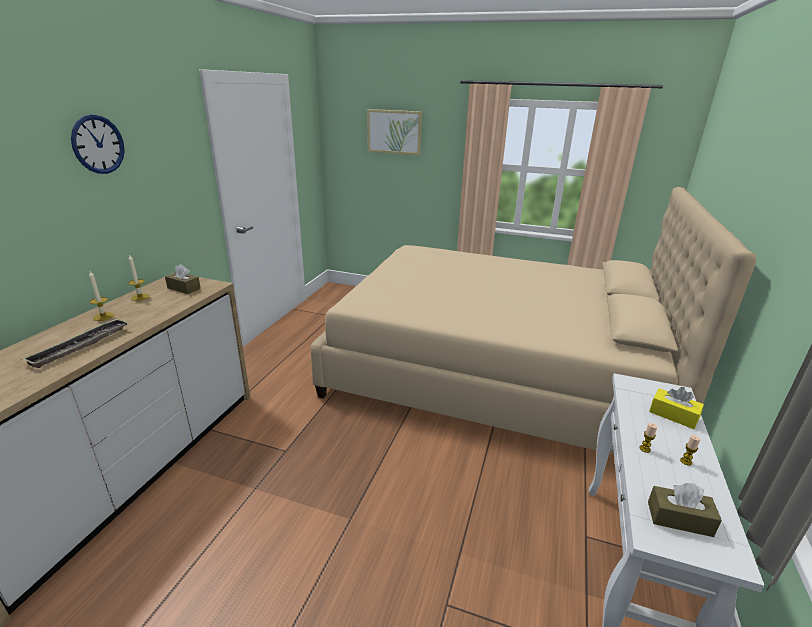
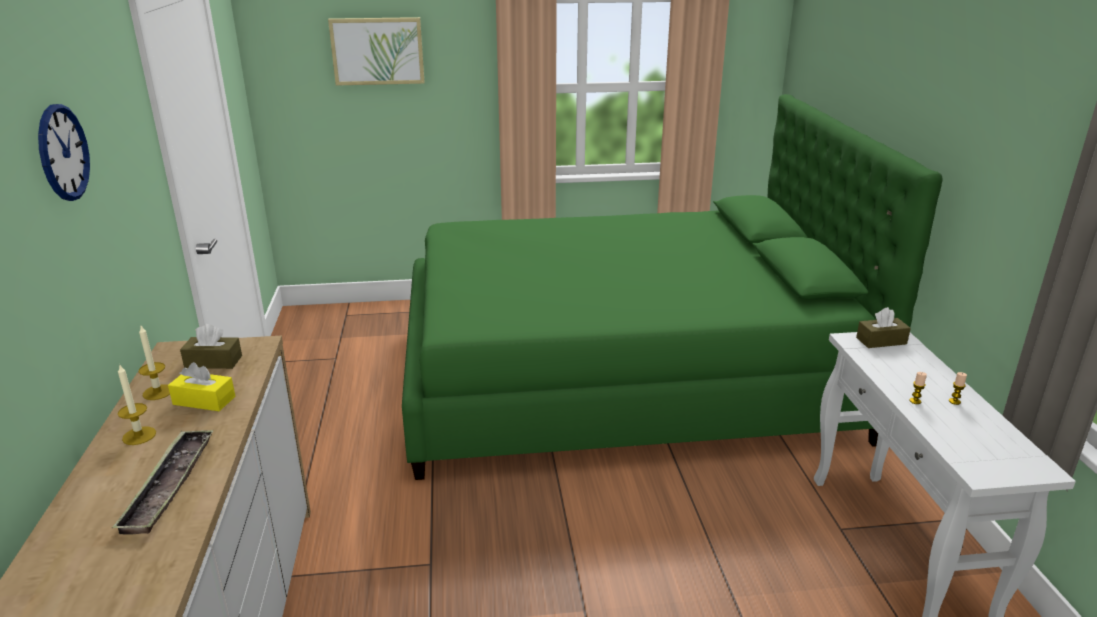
camera: 25 degrees left, 0 degrees up
beige bed [310,187,756,454] -> green bed [402,94,943,480]
brown tissue box [648,483,722,537] -> brown tissue box moved to [856,307,911,348]
yellow tissue box [649,387,704,429] -> yellow tissue box moved to [168,362,236,411]

